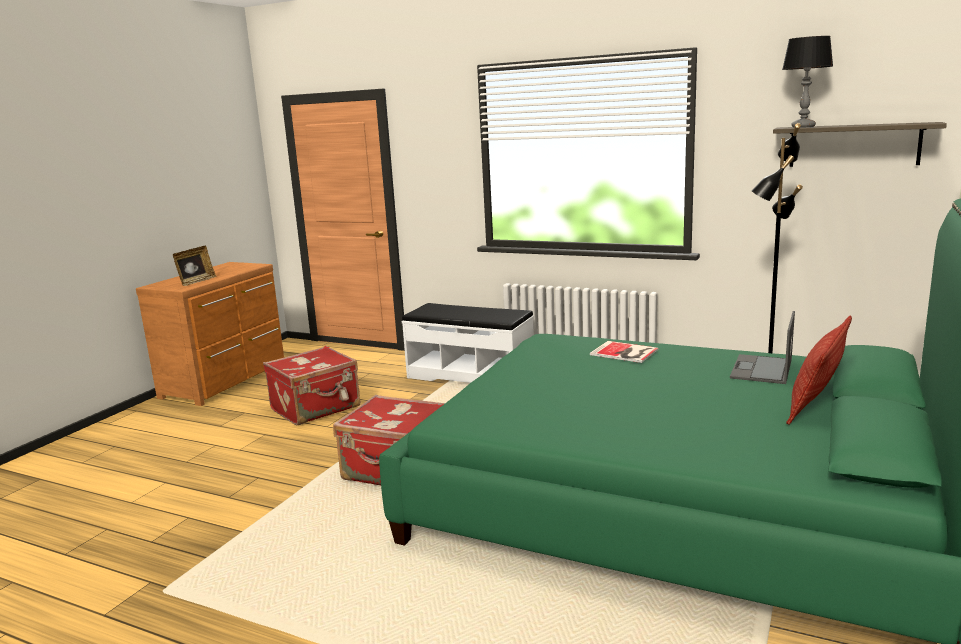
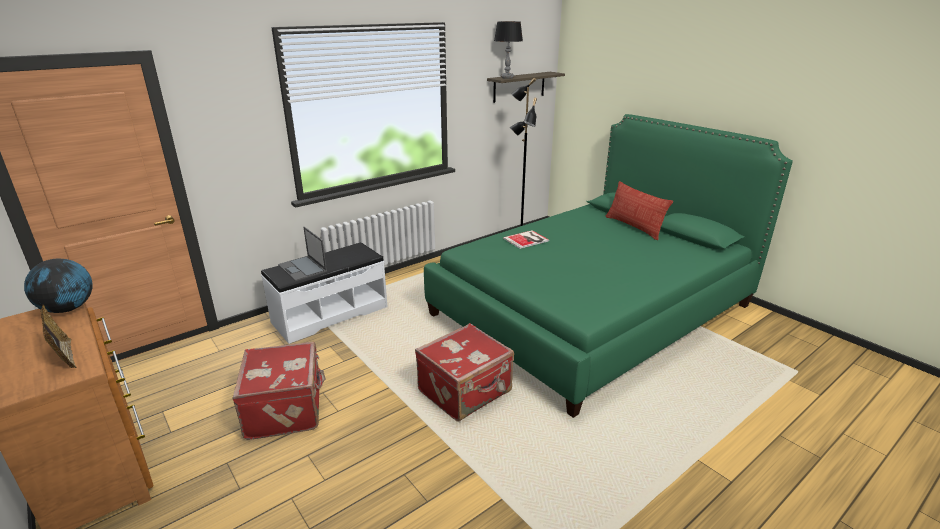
camera: 65 degrees left, 10 degrees up
laptop [730,311,795,384] -> laptop moved to [278,227,327,281]
none -> globe [24,259,93,313]

